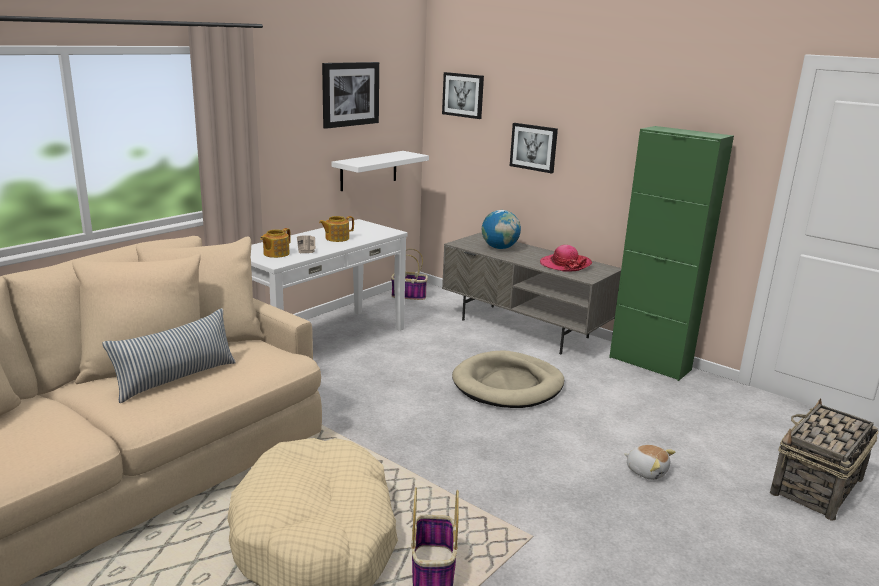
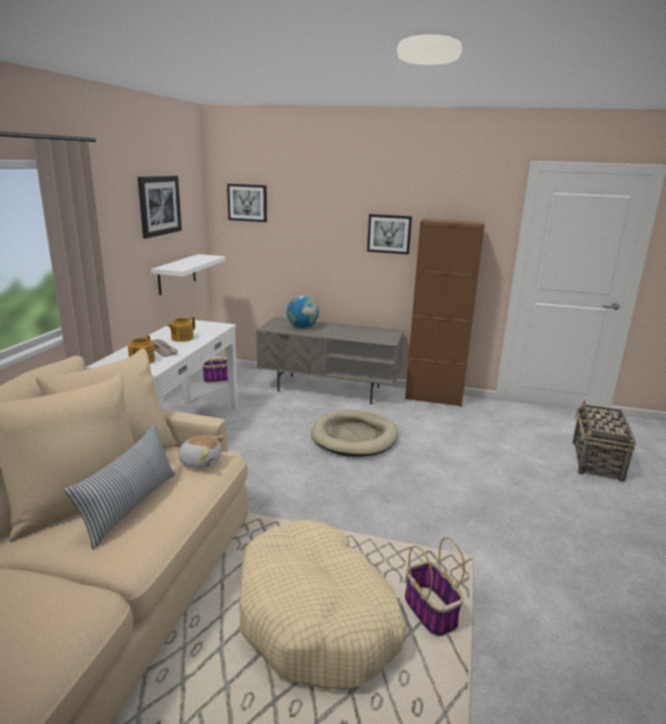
camera: 25 degrees left, 0 degrees up
picture [510,123,558,173] -> picture moved to [367,214,412,255]
hat [540,245,592,271] -> none
green cabinet [609,126,734,381] -> brown cabinet [405,219,485,407]
plush toy [624,445,675,480] -> plush toy moved to [177,435,225,469]

